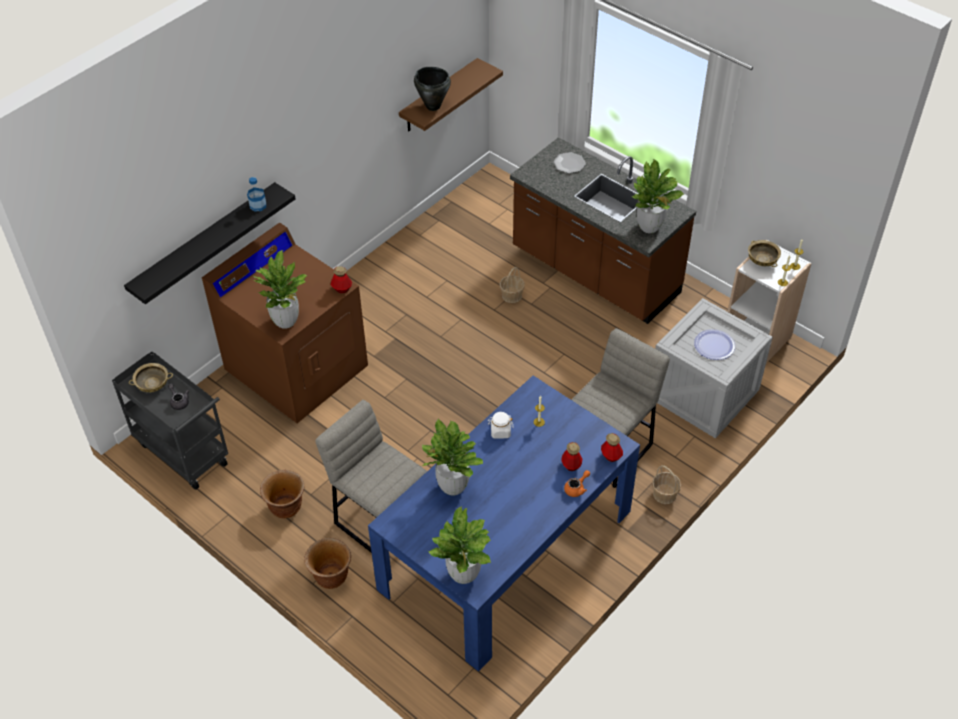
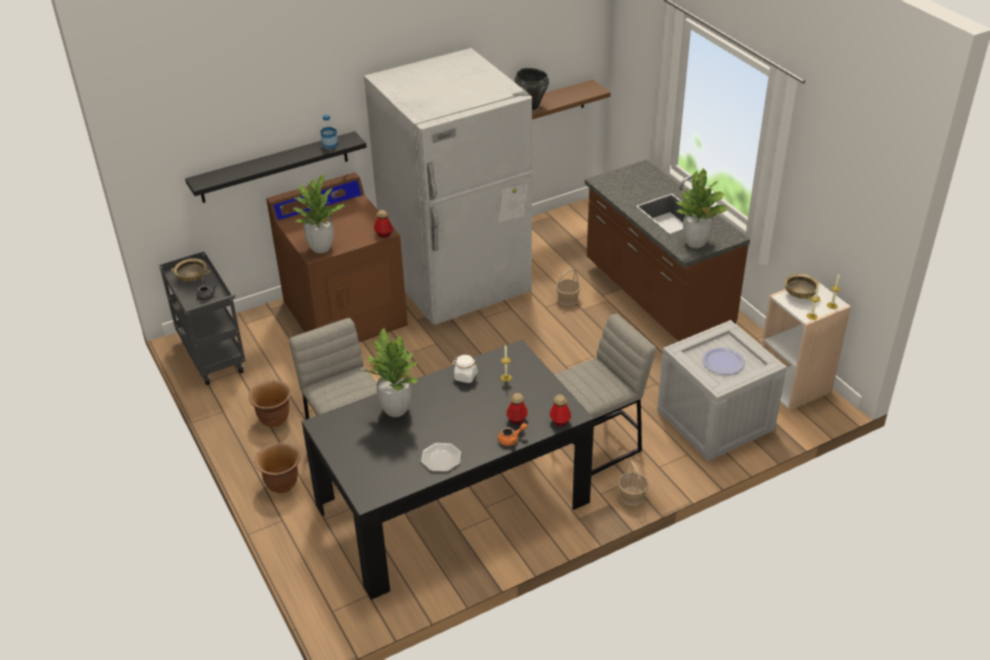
camera: 20 degrees right, 10 degrees down
blue dining table [368,376,640,672] -> black dining table [302,340,594,600]
potted plant [428,506,491,584] -> none
plate [554,152,586,173] -> plate moved to [421,443,461,472]
none -> white fridge [364,48,532,325]

